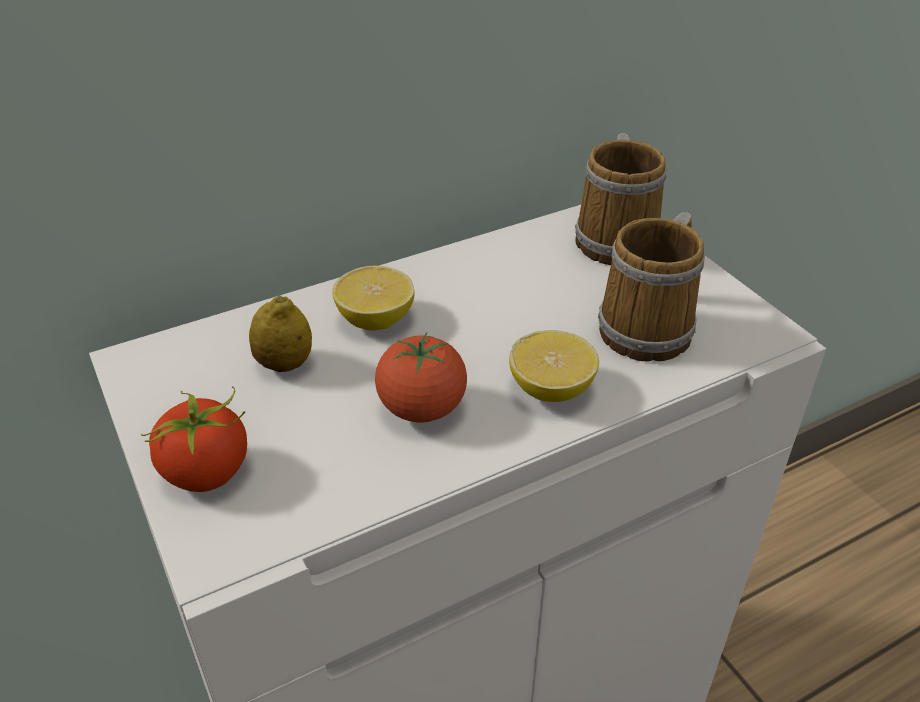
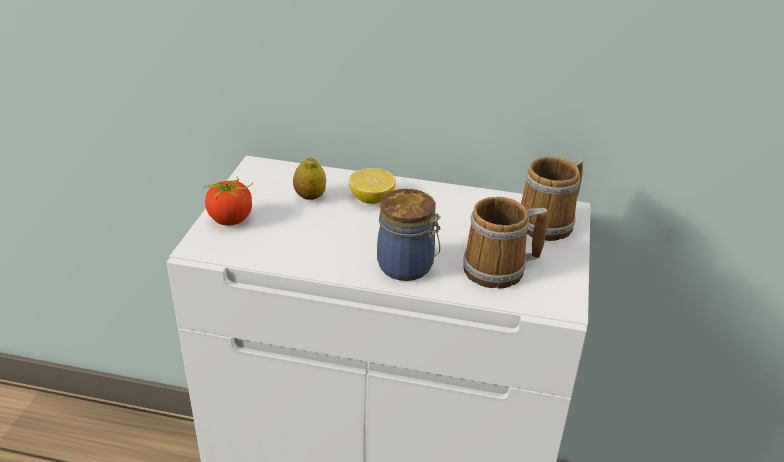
camera: 40 degrees right, 5 degrees down
tomato [375,332,467,423] -> none
lemon [509,330,599,402] -> jar [377,189,441,281]

